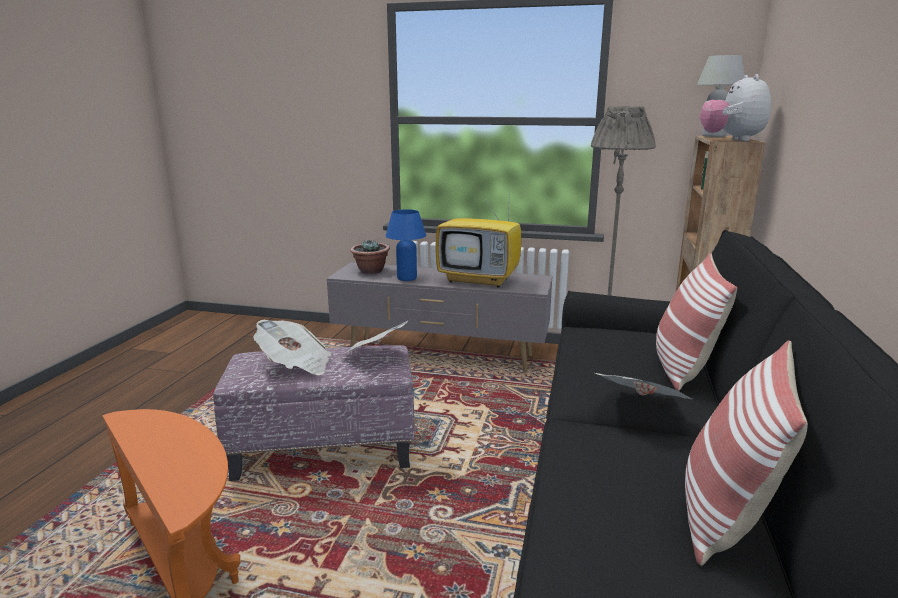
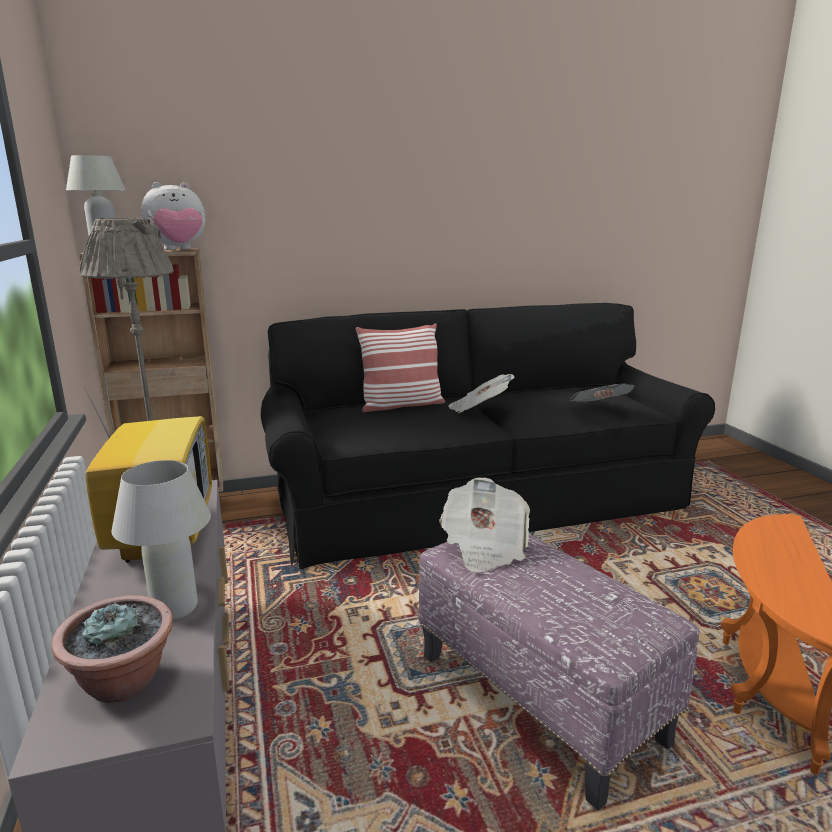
camera: 120 degrees left, 0 degrees up
newspaper [253,320,332,375] -> newspaper moved to [570,383,634,402]
blue table lamp [386,209,426,281] -> white table lamp [111,460,211,620]
pillow [685,340,808,566] -> none

